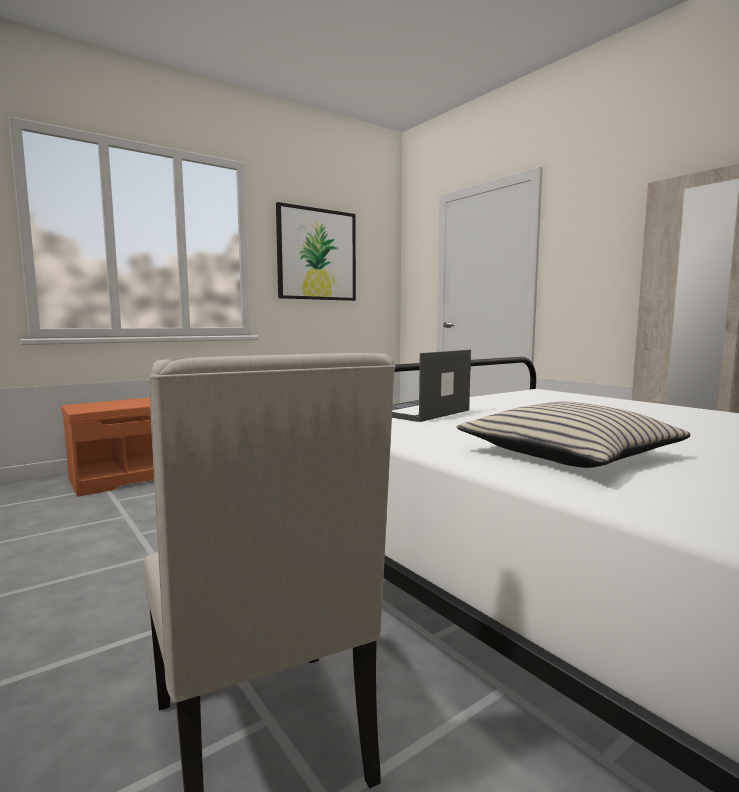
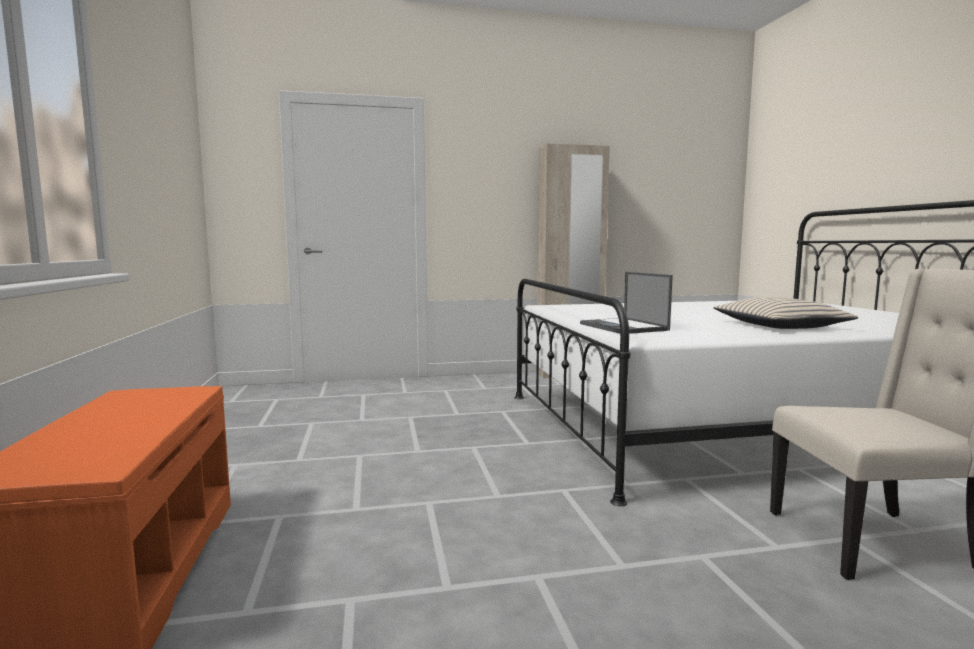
camera: 65 degrees left, 0 degrees up
picture [276,202,356,301] -> none

